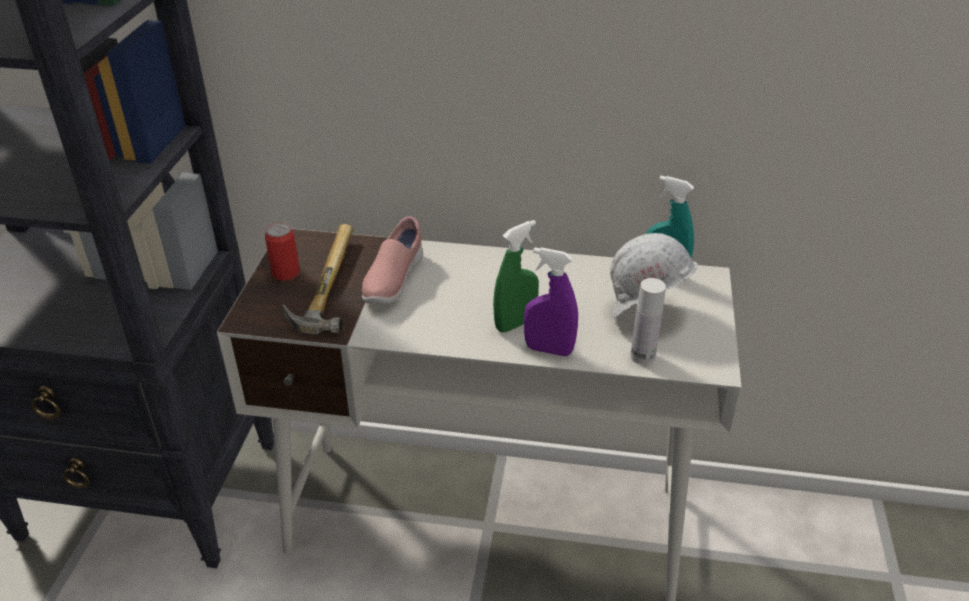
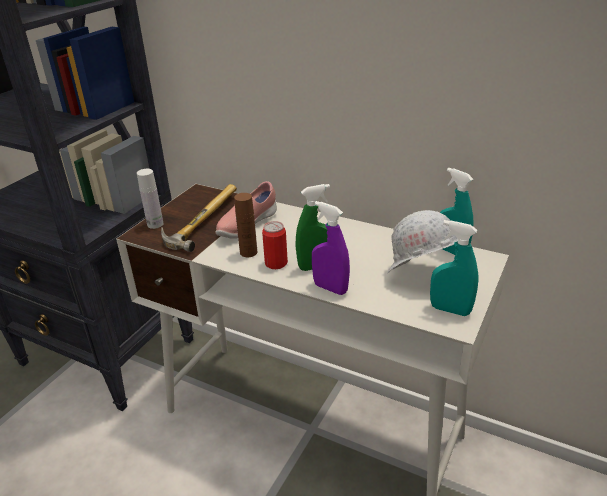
camera: 20 degrees right, 5 degrees down
can [265,222,300,281] -> can moved to [262,221,288,269]
white bottle [630,278,666,365] -> white bottle moved to [137,169,164,229]
none -> brown bottle [234,193,257,257]
none -> turquoise spray bottle [430,220,479,316]

